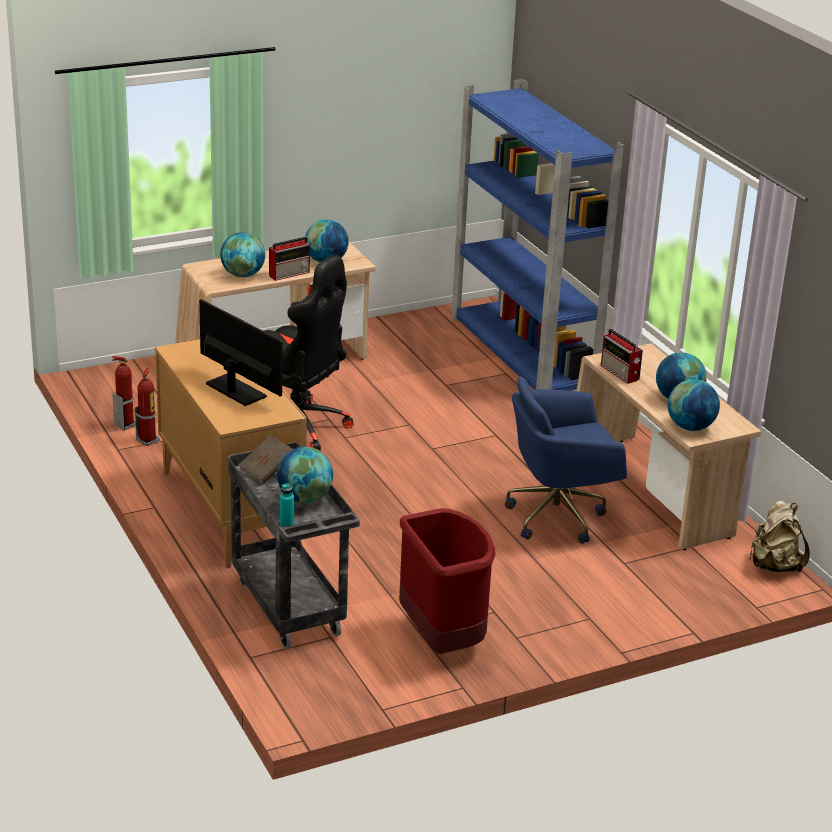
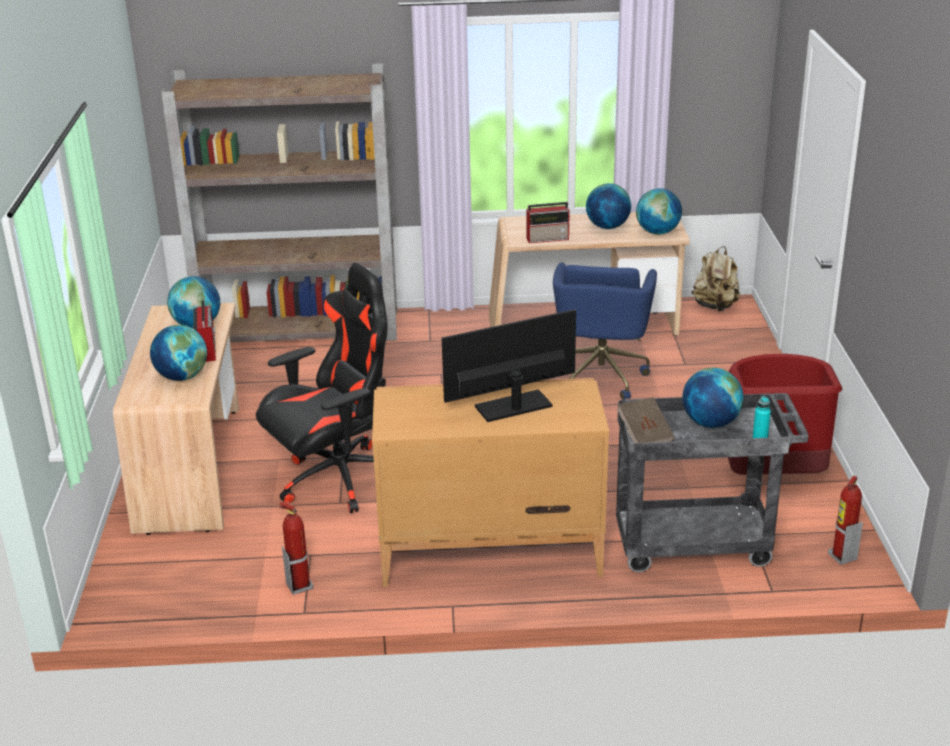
camera: 65 degrees left, 0 degrees up
fire extinguisher [112,356,135,431] -> fire extinguisher moved to [828,476,863,565]
blue bookcase [451,79,624,391] -> brown bookcase [161,63,397,342]

